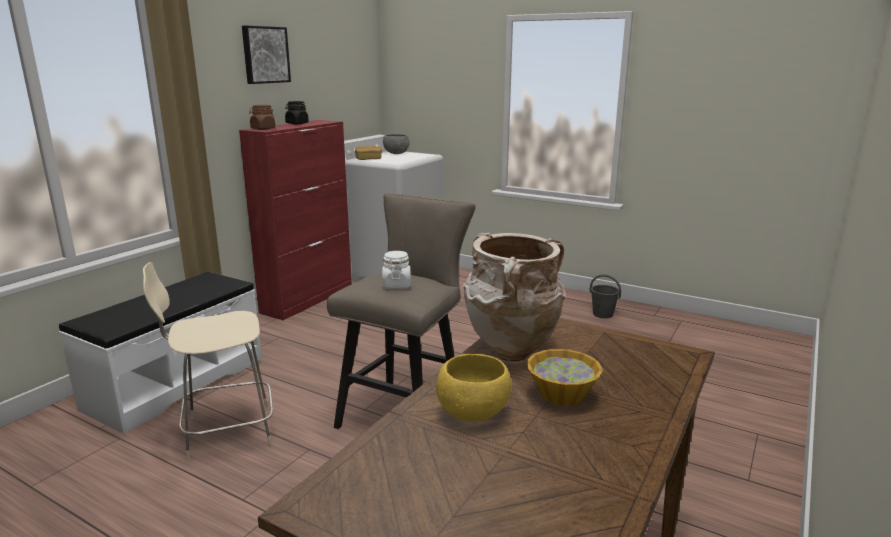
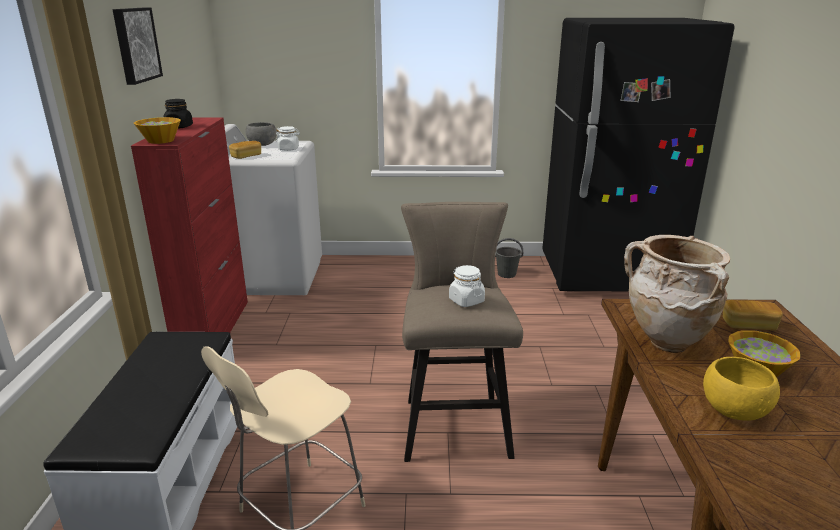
camera: 30 degrees left, 5 degrees up
brown jar [249,105,276,130] -> bowl [134,117,181,144]
none -> white jar [276,126,300,151]
none -> black fridge [542,18,735,291]
none -> bread [723,300,783,331]

